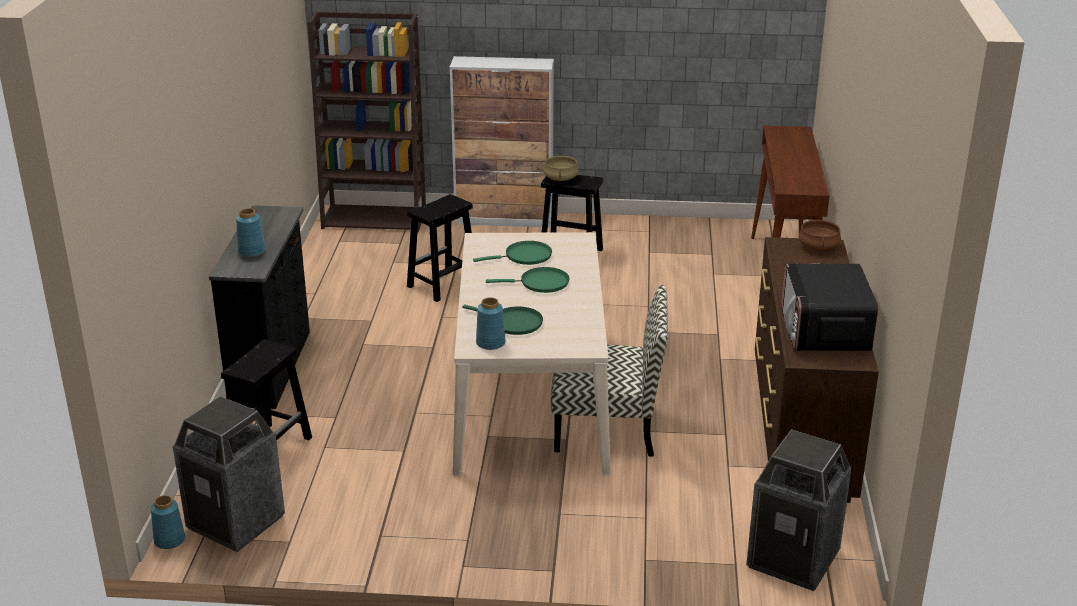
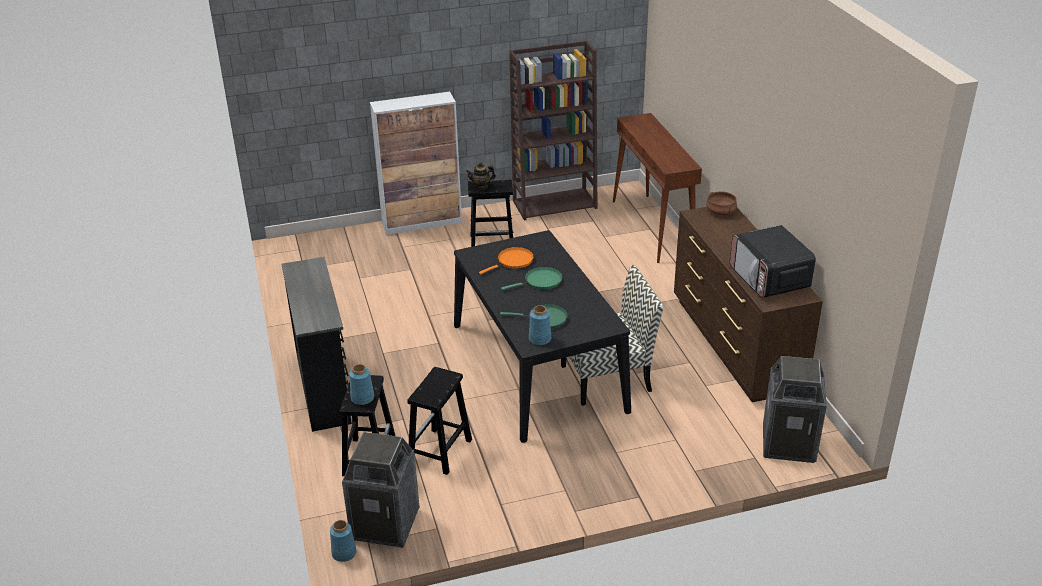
camera: 20 degrees left, 5 degrees up
blue vase [236,208,266,257] -> blue vase moved to [349,364,374,405]
brown bookcase [308,11,426,232] -> brown bookcase moved to [509,41,597,221]
black stool [407,194,473,302] -> black stool moved to [407,367,472,475]
beige dining table [453,232,611,476] -> black dining table [454,230,631,443]
green frying pan [473,241,552,265] -> orange frying pan [479,247,534,274]
beige cooking pot [544,156,578,181] -> teapot [466,162,496,190]

